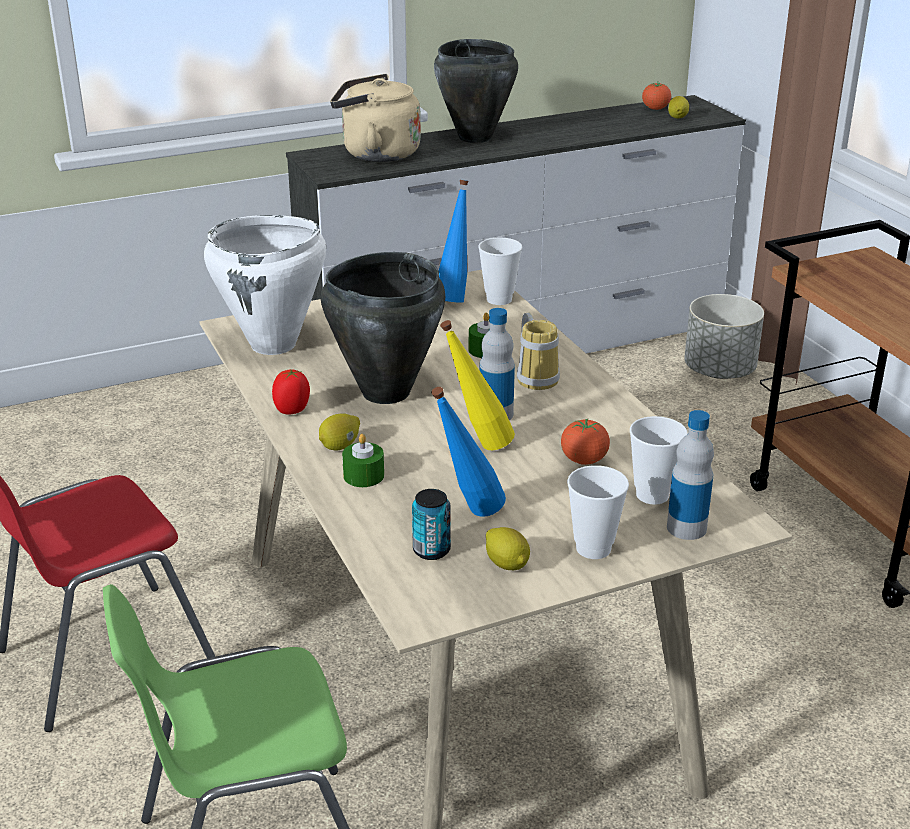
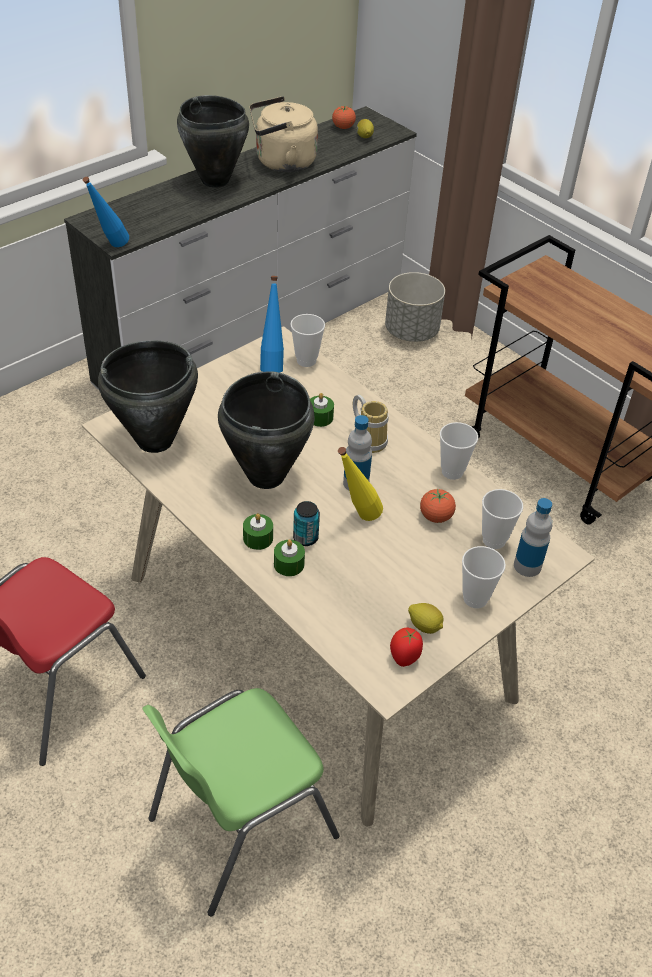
camera: 20 degrees left, 15 degrees up
white cooking pot [204,215,326,355] -> black cooking pot [98,341,198,453]
tomato [272,369,310,414] -> tomato moved to [390,628,423,667]
lemon [319,413,360,450] -> green candle [243,513,273,550]
beige kettle [330,74,421,162] -> beige kettle moved to [249,96,318,172]
can [412,489,451,560] -> can moved to [293,501,320,546]
blue bottle [431,387,506,517] -> blue bottle moved to [83,177,129,247]
none -> cup [440,422,478,480]

